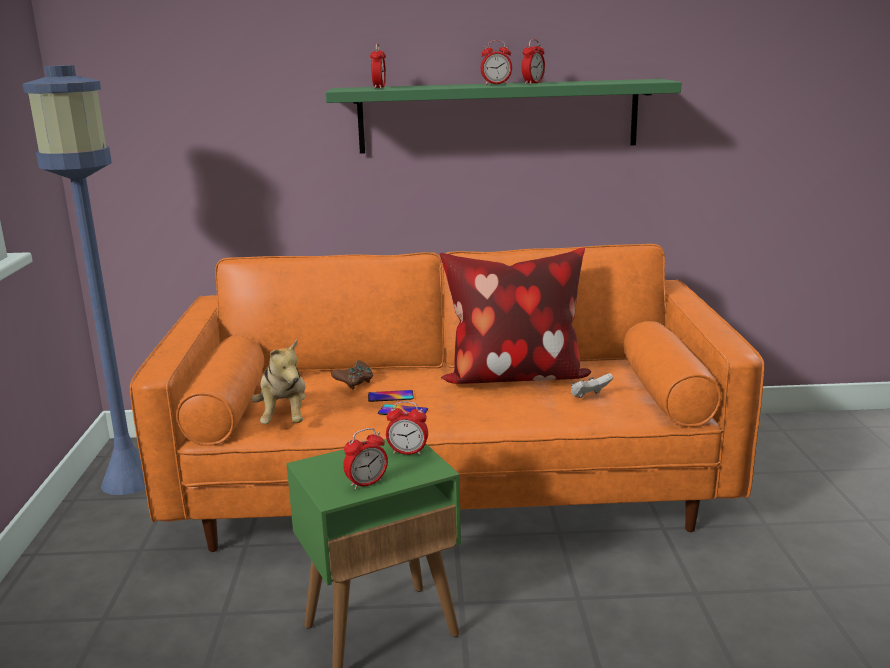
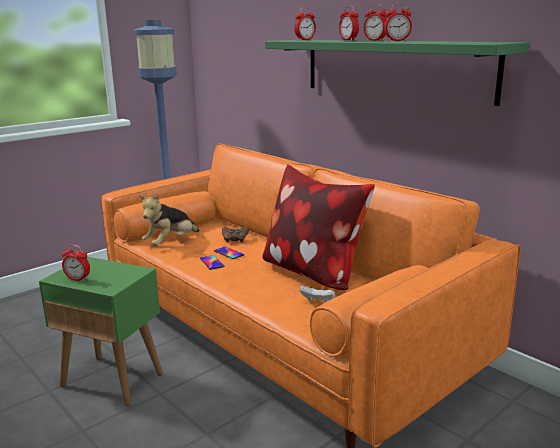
camera: 50 degrees right, 0 degrees up
alarm clock [386,401,428,455] -> alarm clock moved to [339,5,359,41]

